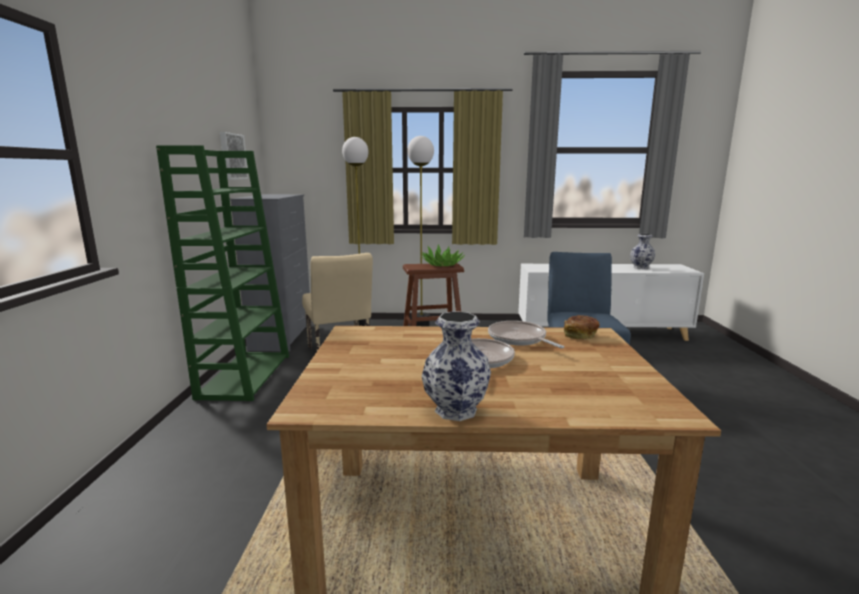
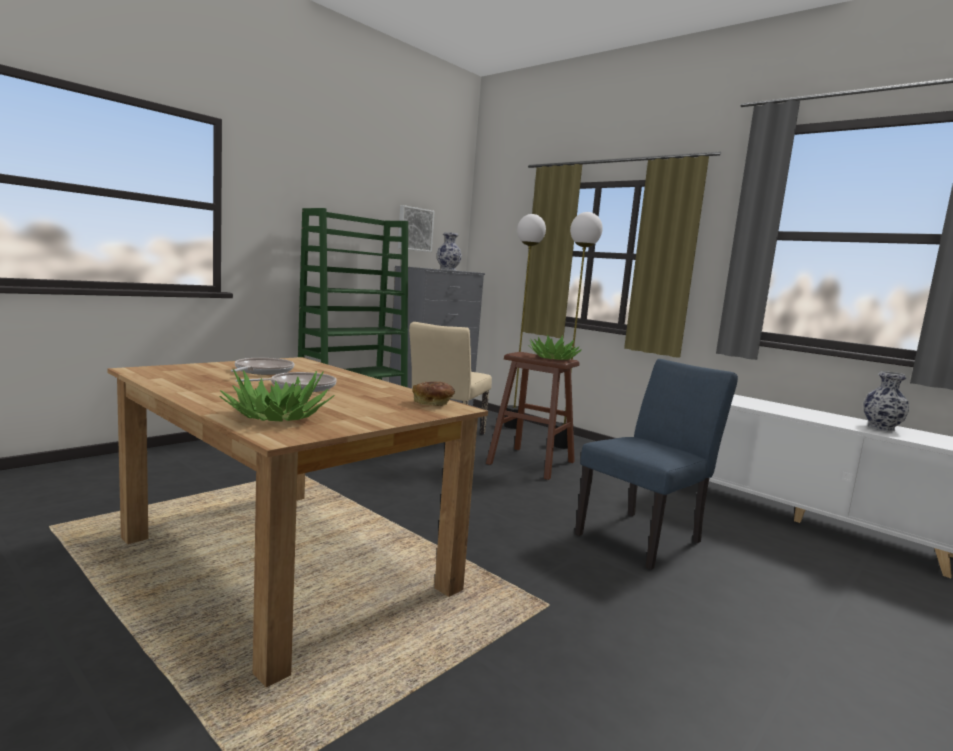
camera: 40 degrees right, 5 degrees down
vase [422,311,491,421] -> vase moved to [437,232,462,270]
frying pan [488,321,564,348] -> frying pan moved to [231,358,294,375]
none -> potted plant [219,369,334,422]

